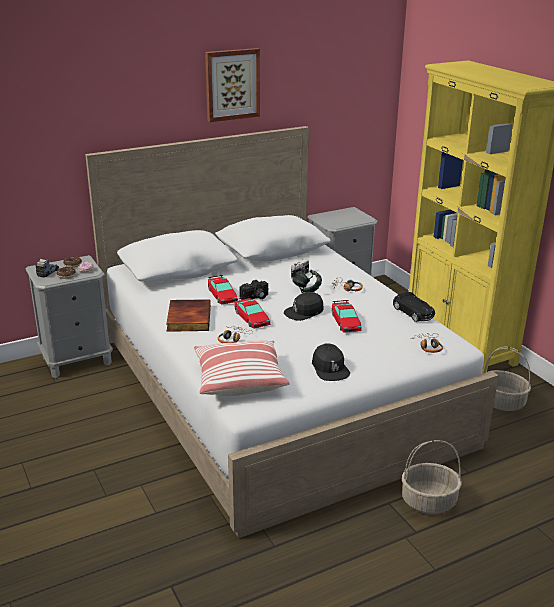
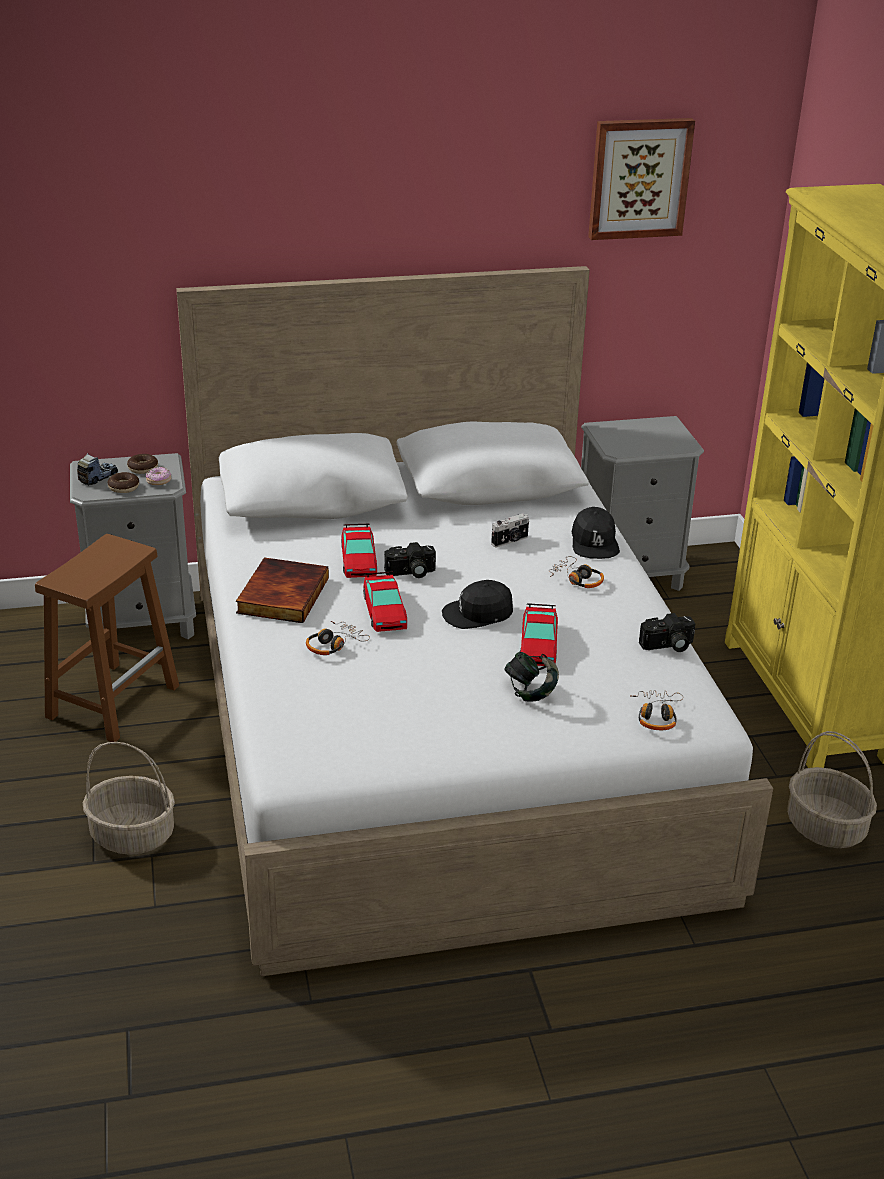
camera: 15 degrees right, 5 degrees up
pillow [194,340,290,396] -> none
picture [205,48,260,122] -> picture moved to [588,118,695,240]
headphones [292,270,322,293] -> headphones moved to [504,652,559,701]
black cap [312,343,350,381] -> black cap moved to [571,507,620,559]
black toy car [393,292,435,322] -> camera [639,613,695,652]
basket [402,440,462,514] -> basket moved to [83,742,175,855]
none -> brown stool [35,534,179,742]

